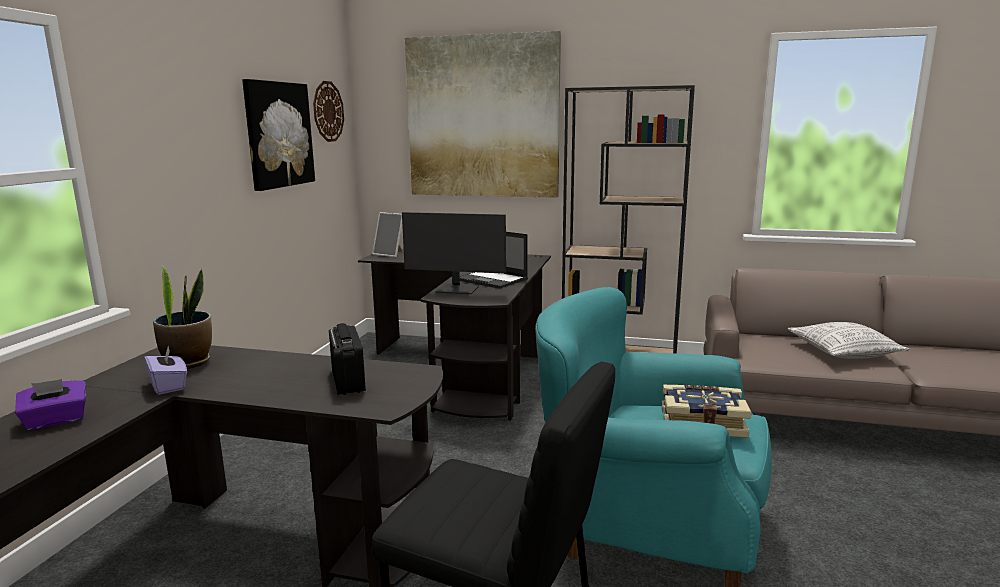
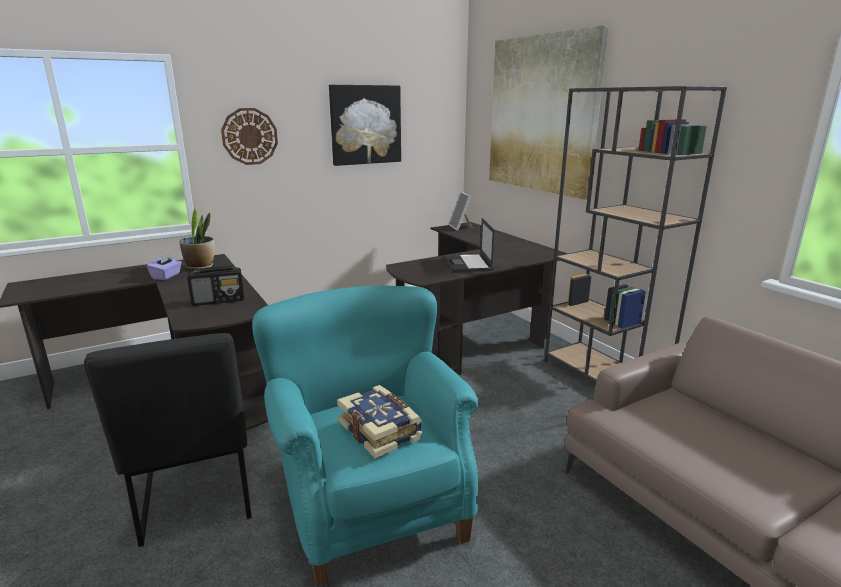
camera: 45 degrees right, 5 degrees up
purple tissue box [15,379,86,430] -> none
wall clock [313,81,344,142] -> wall clock moved to [221,108,278,165]
radio [329,323,366,395] -> radio turned 45 degrees clockwise [187,266,244,306]
monitor [402,212,506,294] -> none
pillow [788,322,910,359] -> none

